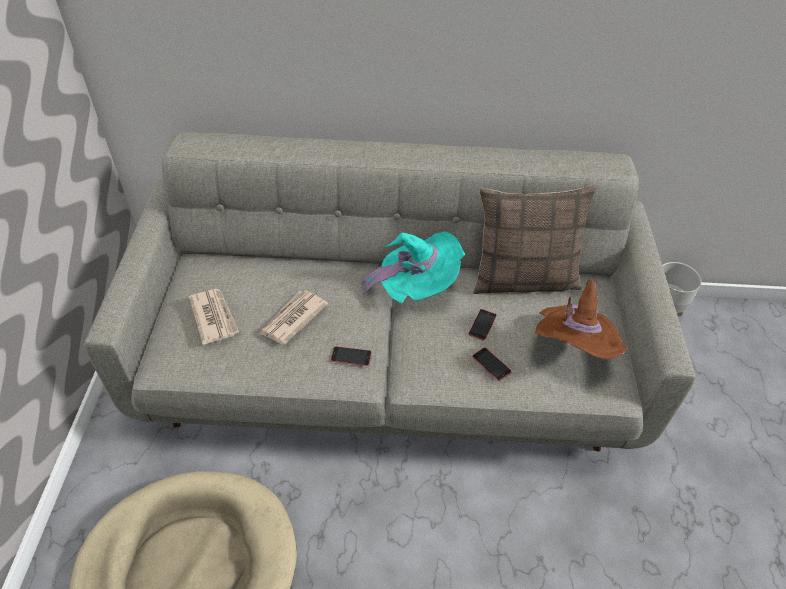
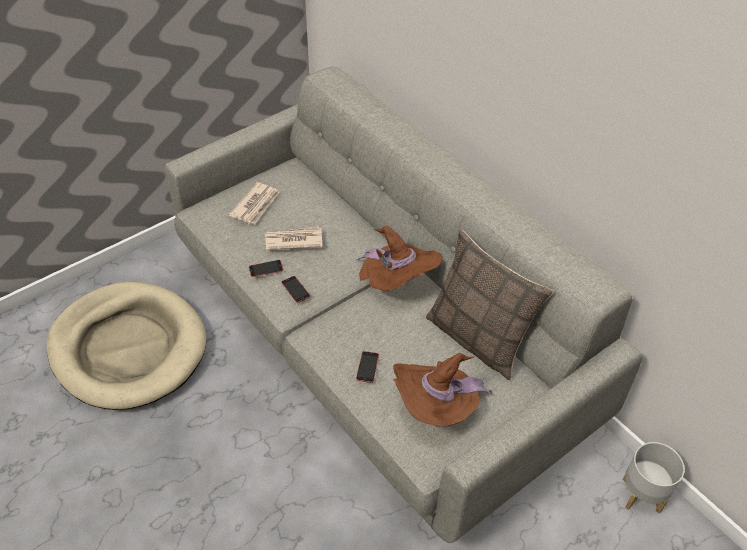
camera: 50 degrees right, 0 degrees up
turquoise hat [361,231,465,303] -> brown hat [356,225,443,291]
phone [468,309,497,341] -> phone moved to [249,260,283,277]

